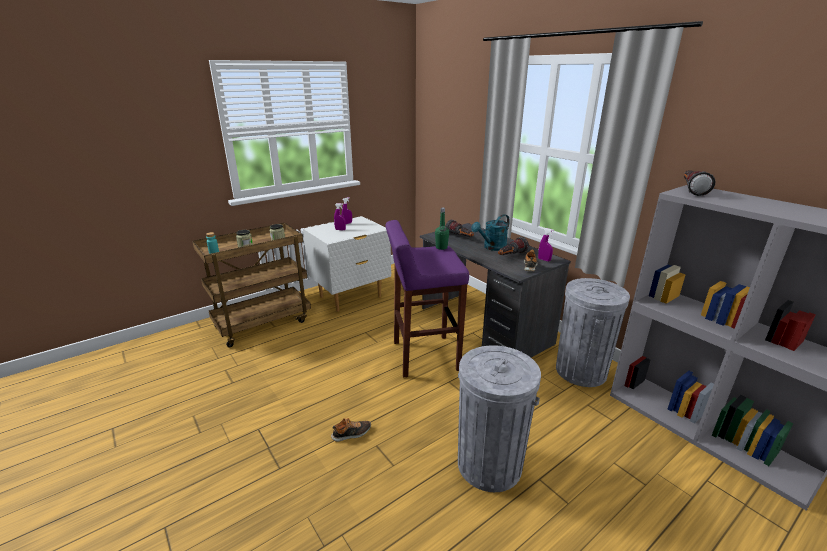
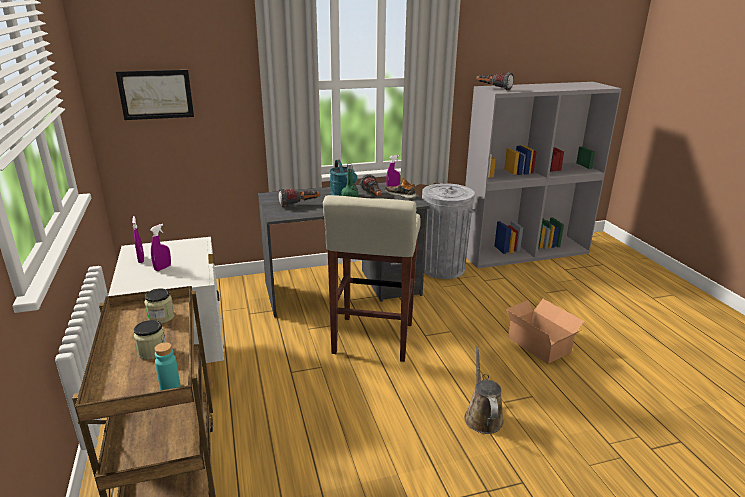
camera: 70 degrees left, 0 degrees up
shoe [331,418,371,442] -> brown watering can [464,346,504,434]
purple stool [385,220,469,377] -> beige stool [323,195,421,362]
grey trash can [458,345,541,492] -> cardboard box [506,299,584,364]
none -> picture [116,70,194,120]

